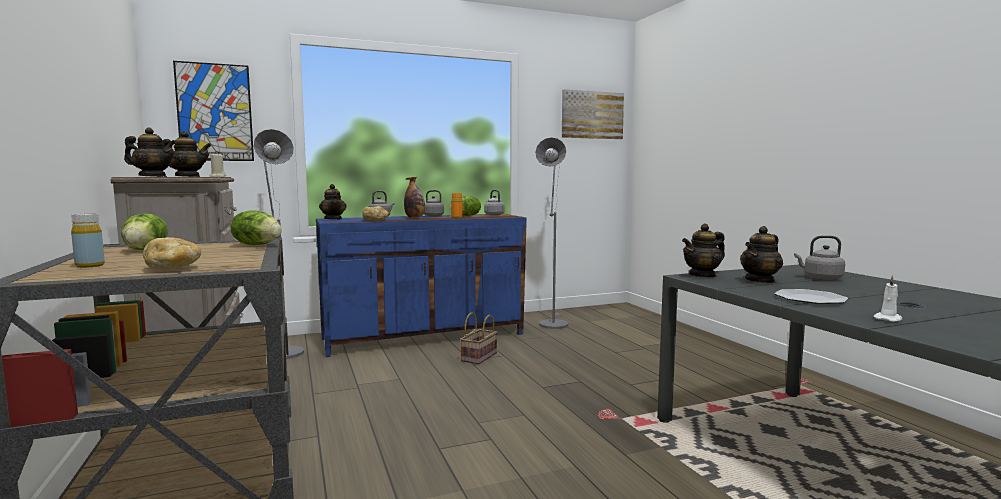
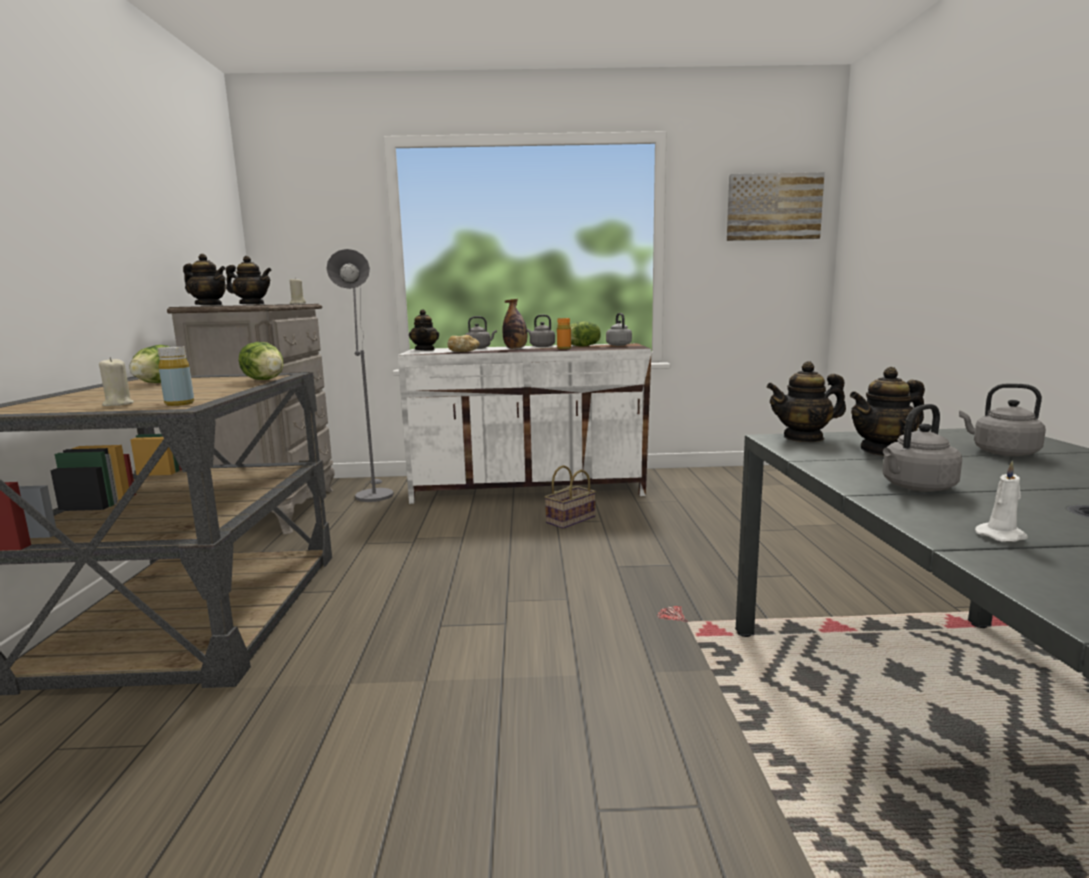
camera: 20 degrees right, 5 degrees up
yellow bottle [71,213,105,268] -> yellow bottle moved to [158,346,194,406]
bread [143,237,201,269] -> beige candle [99,357,134,406]
picture [173,61,254,161] -> none
blue cabinet [316,214,527,357] -> white cabinet [397,343,651,504]
grey floor lamp [535,137,568,329] -> none
plate [774,289,848,304] -> grey kettle [882,404,962,492]

